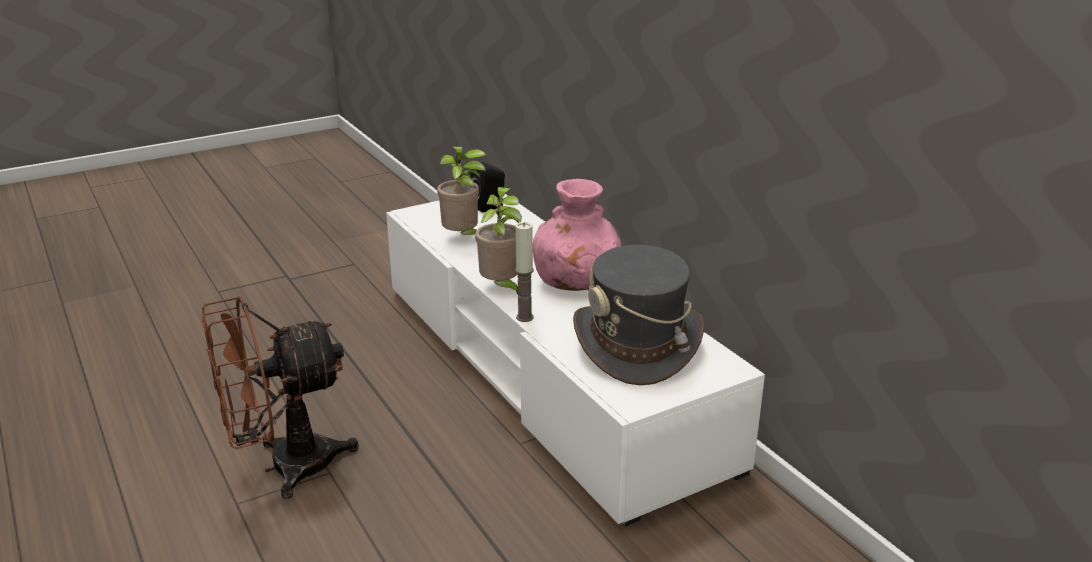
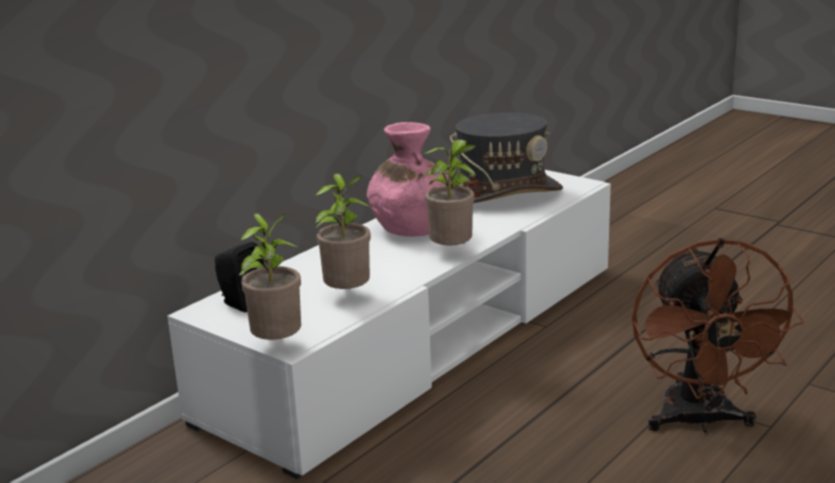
camera: 110 degrees left, 5 degrees down
brown fan [202,296,359,499] -> brown fan turned 45 degrees clockwise [632,238,804,433]
candle [515,222,534,322] -> none
none -> potted plant [239,213,301,340]

